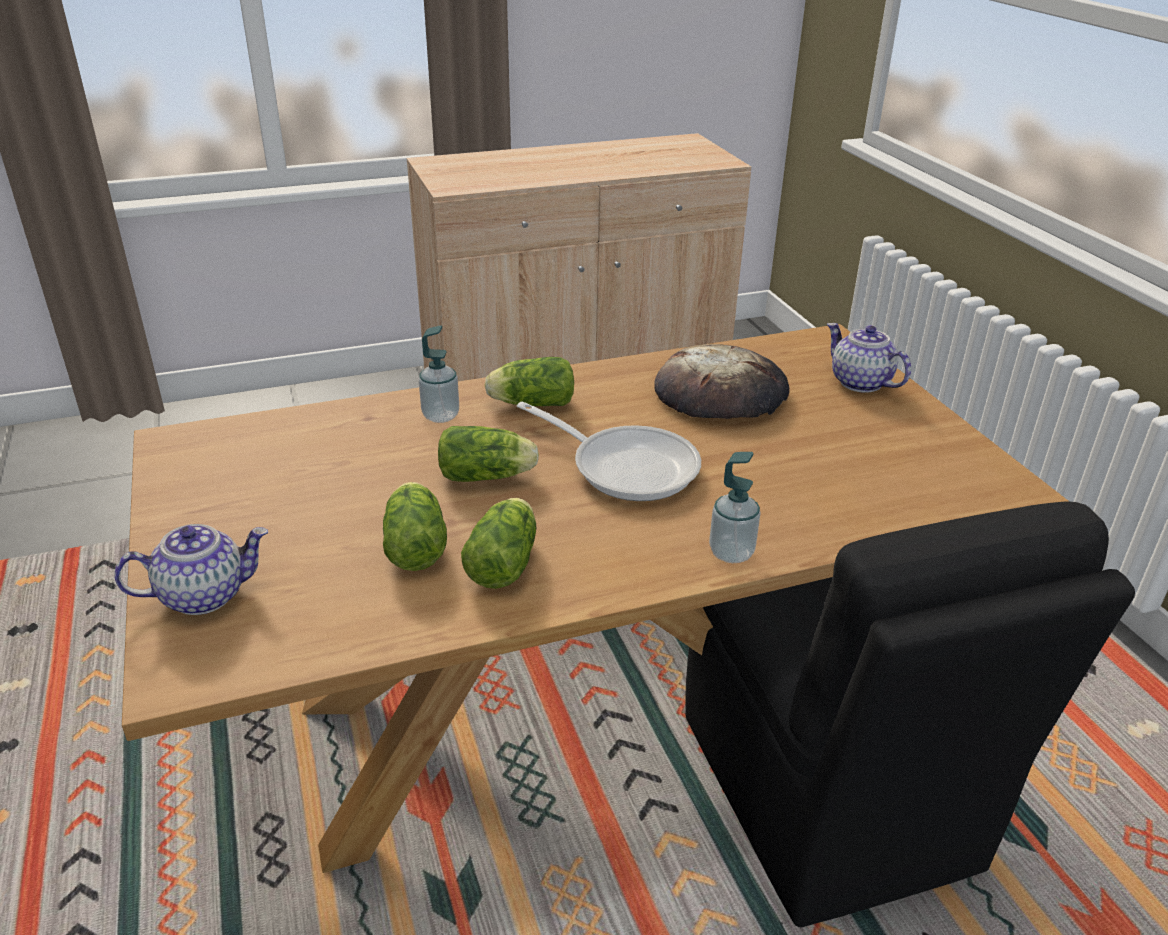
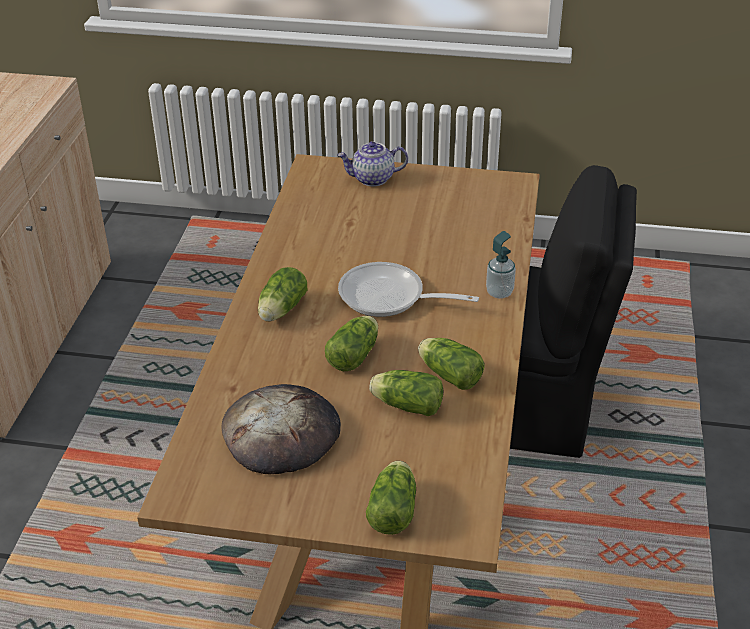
camera: 60 degrees left, 5 degrees up
teapot [114,524,268,615] -> lettuce [366,461,416,535]
soap dispenser [419,325,459,423] -> none
frying pan [517,401,701,501] -> frying pan turned 135 degrees counterclockwise [338,262,479,317]
bread [654,344,789,419] -> bread moved to [222,384,341,475]

